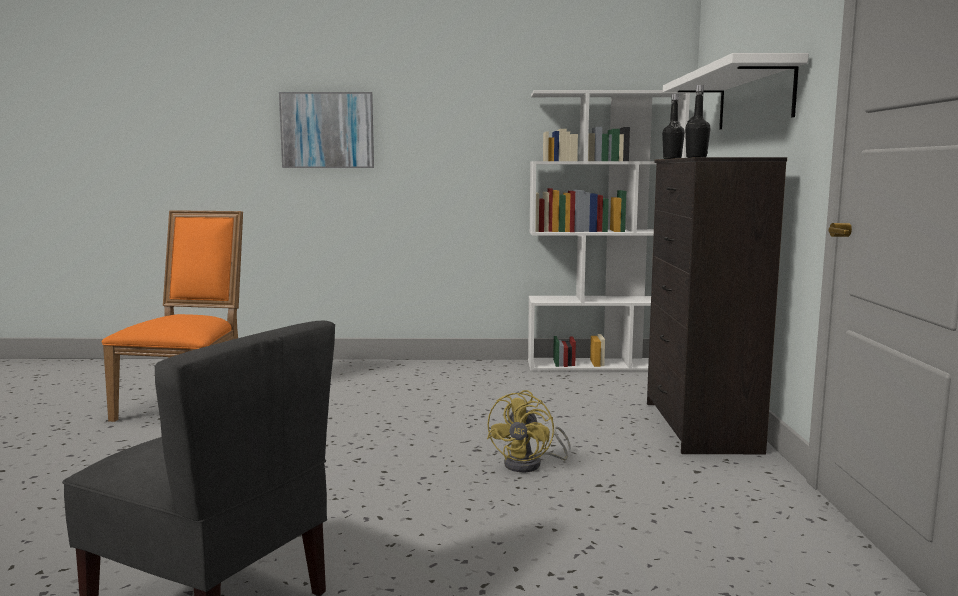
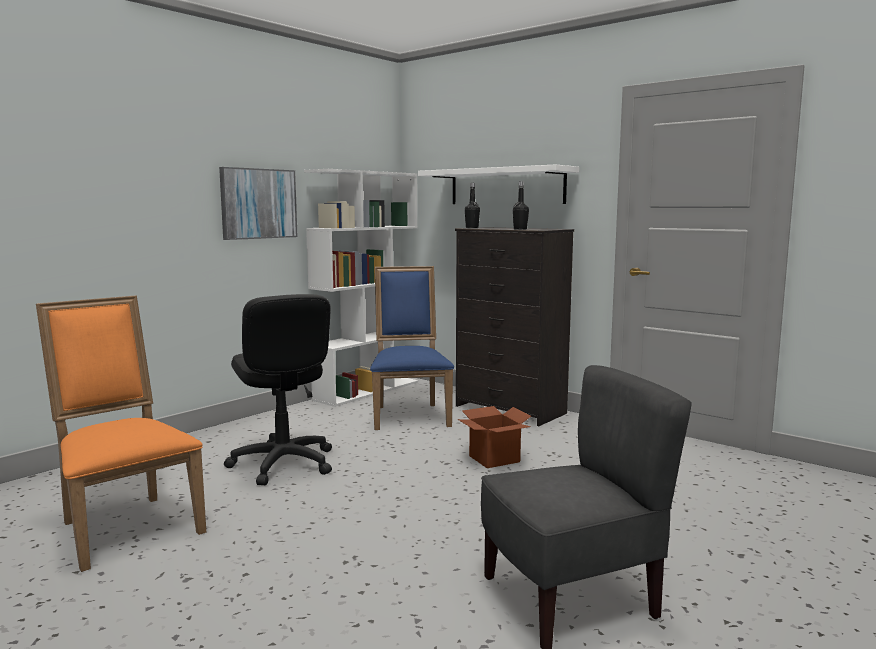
camera: 50 degrees left, 0 degrees up
picture [279,92,374,168] -> picture moved to [219,167,298,240]
yellow fan [487,390,571,472] -> cardboard box [458,406,531,468]
none -> black office chair [224,294,332,485]
none -> blue chair [370,266,454,430]

